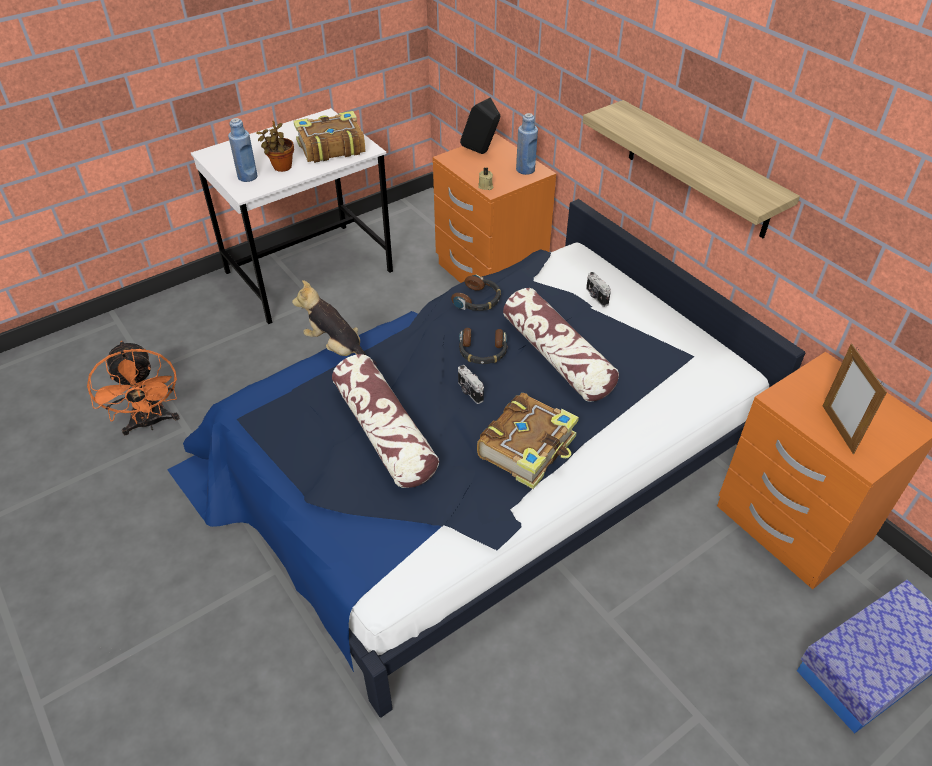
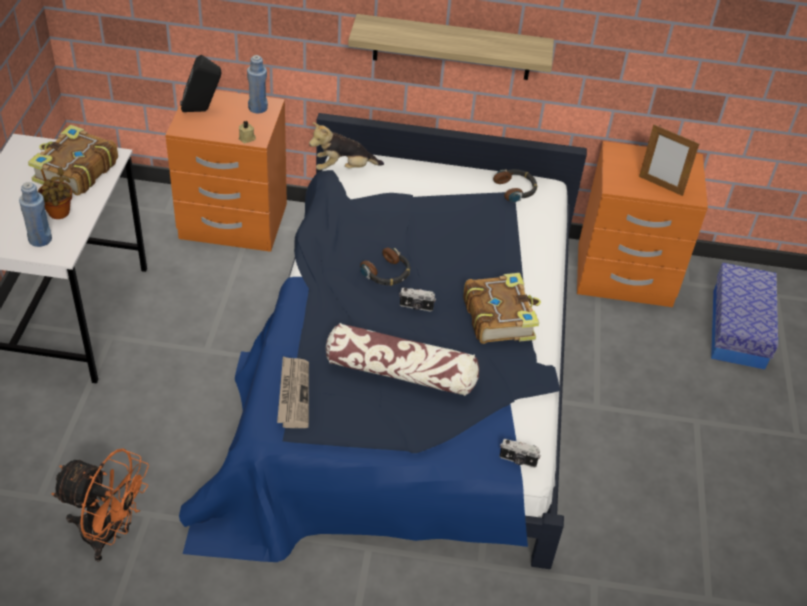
camera: 50 degrees left, 0 degrees up
plush toy [292,280,377,367] -> plush toy moved to [309,122,384,170]
headphones [451,274,501,311] -> headphones moved to [493,169,537,203]
pillow [503,288,619,402] -> none
camera [586,272,611,307] -> camera moved to [499,439,541,468]
none -> newspaper [277,356,309,428]

